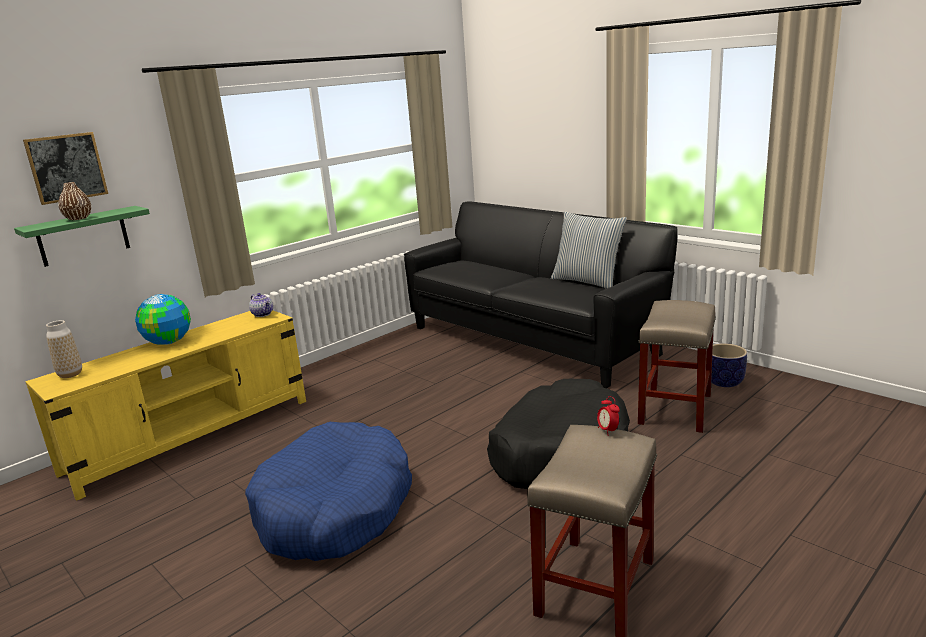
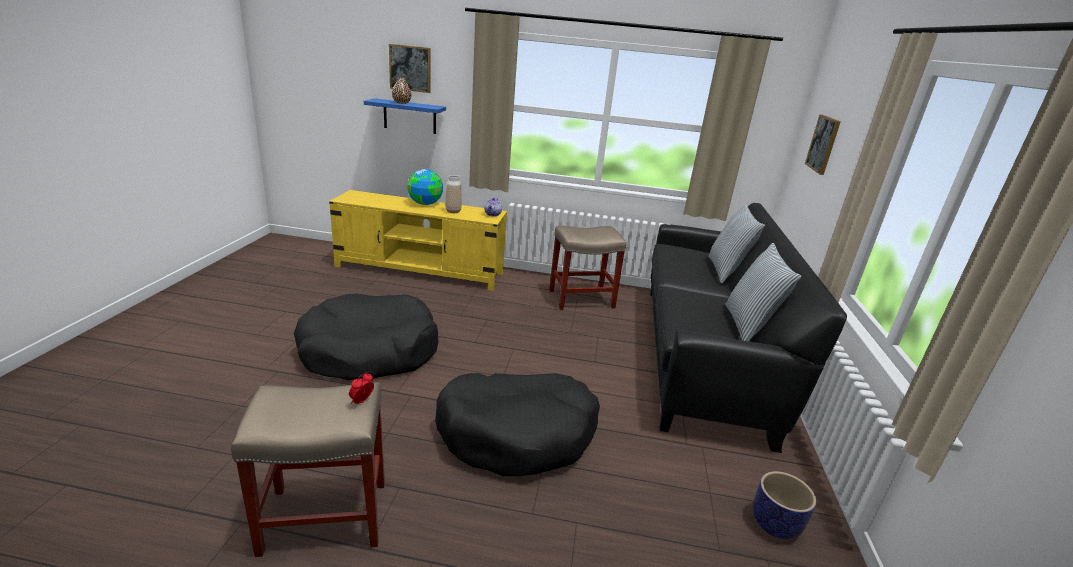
camera: 50 degrees right, 5 degrees up
green shelf [14,206,150,267] -> blue shelf [364,98,446,134]
vase [46,320,82,378] -> vase moved to [445,175,462,213]
blue dog bed [245,422,412,561] -> black dog bed [294,294,439,381]
beige stool [638,300,716,433] -> beige stool moved to [549,226,626,310]
none -> pillow [708,204,765,284]
none -> picture [805,114,840,175]

